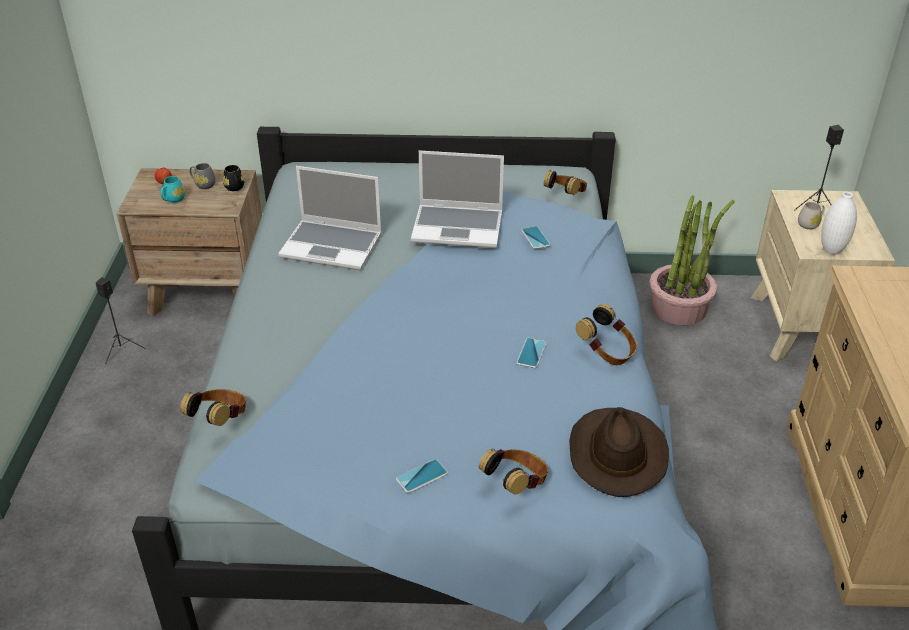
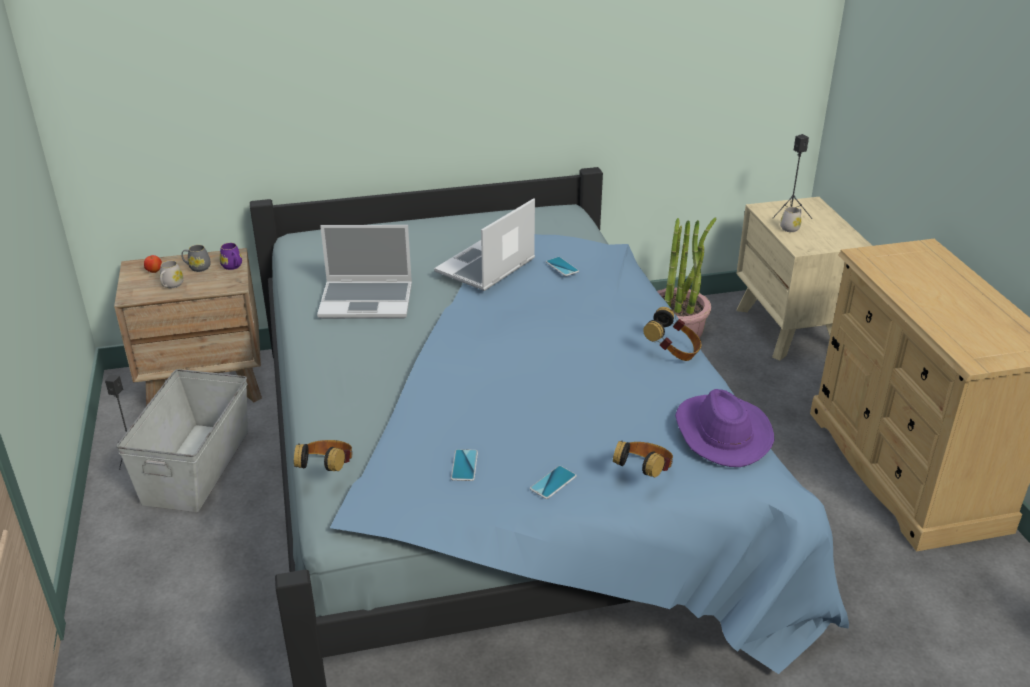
camera: 15 degrees left, 5 degrees down
turquoise mug [161,176,185,203] -> white mug [160,260,184,288]
black mug [223,165,244,191] -> purple mug [220,243,242,270]
laptop [411,150,504,248] -> laptop turned 135 degrees clockwise [434,198,535,291]
phone [516,338,546,368] -> phone moved to [451,449,478,481]
headphones [544,170,587,195] -> none
brown hat [569,407,669,497] -> purple hat [675,389,774,467]
white vase [821,192,857,255] -> none
none -> grey storage box [116,369,248,512]

